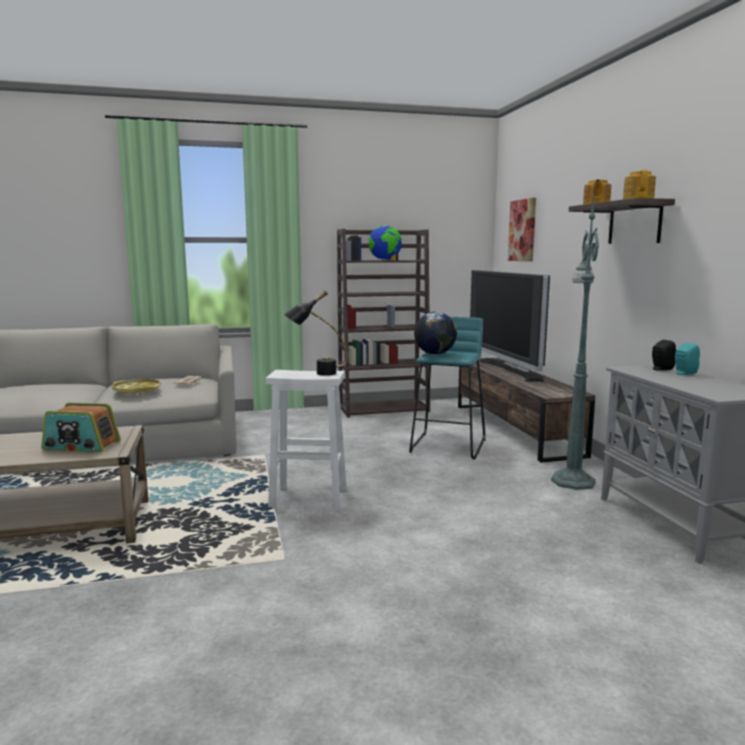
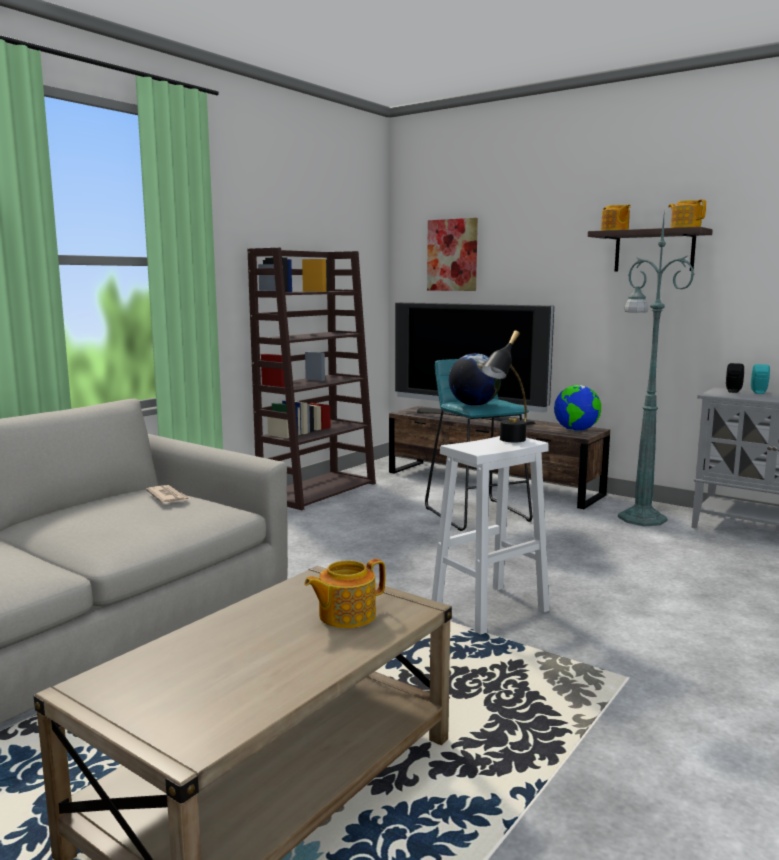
camera: 40 degrees left, 0 degrees up
radio [41,403,121,452] -> teapot [304,559,385,628]
yellow tray [112,379,161,394] -> none
globe [368,225,402,260] -> globe moved to [554,385,601,431]

